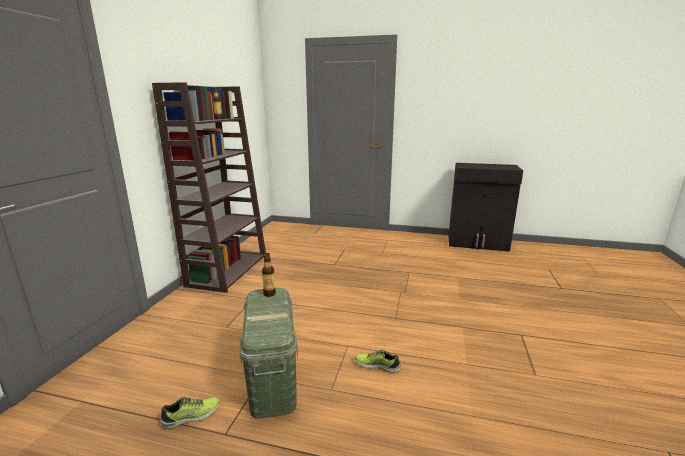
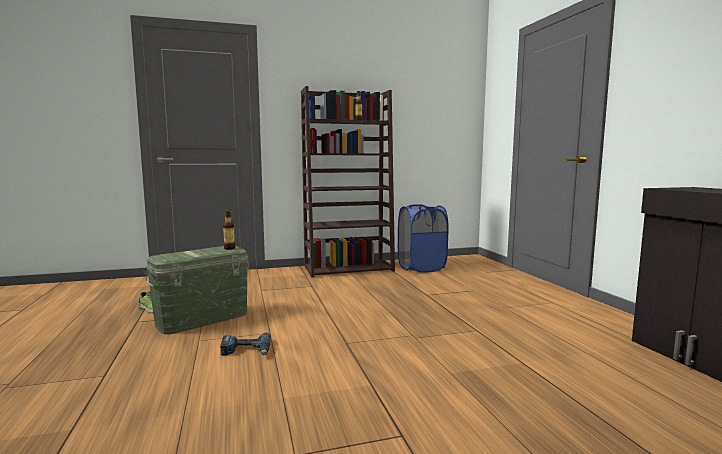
camera: 60 degrees right, 10 degrees down
shoe [355,350,401,373] -> power drill [220,333,271,356]
none -> blue laundry basket [398,204,449,273]

